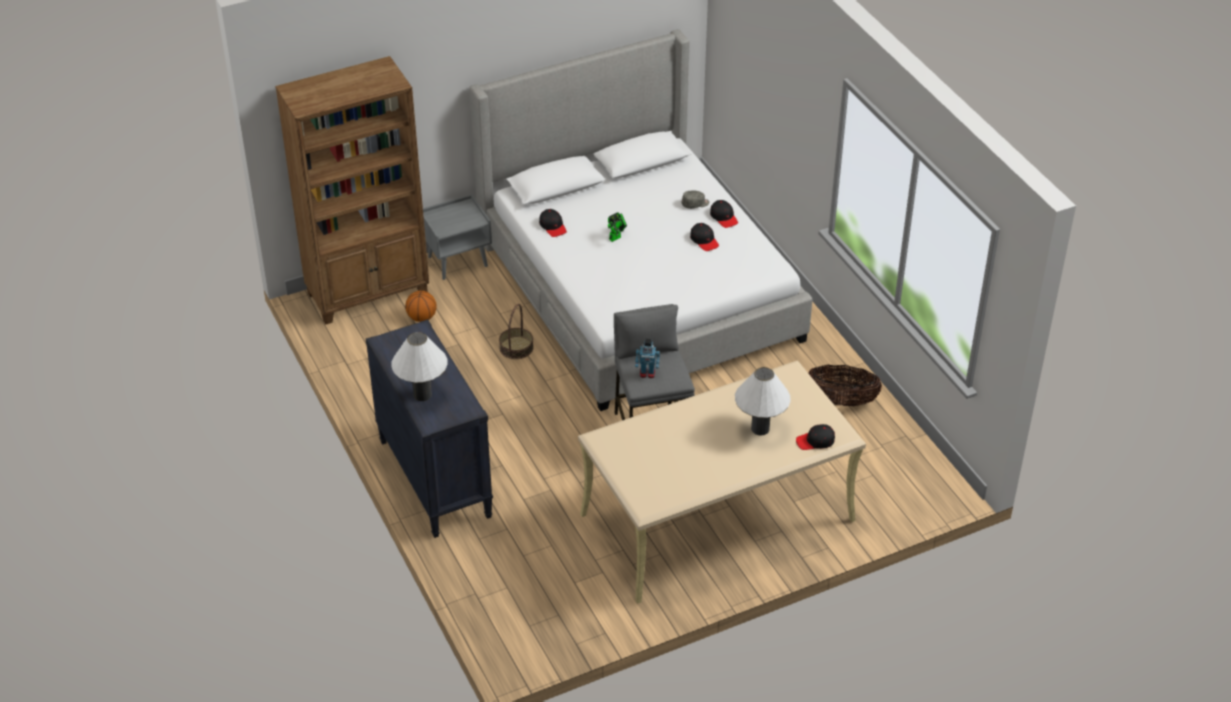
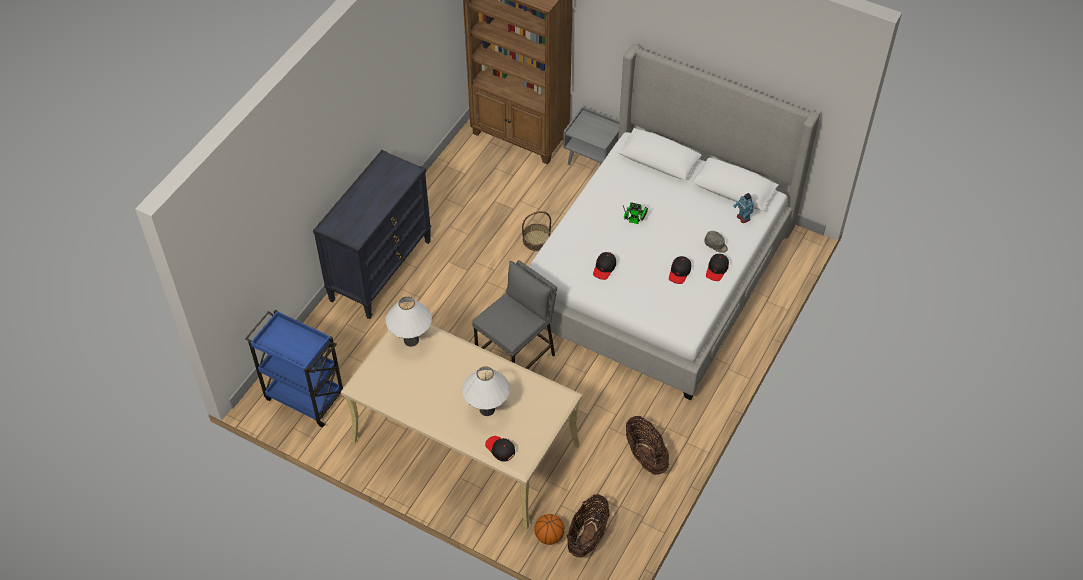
camera: 55 degrees right, 10 degrees up
white table lamp [391,332,447,401] -> white table lamp moved to [386,297,432,347]
basketball [405,291,437,322] -> basketball moved to [534,514,565,545]
black cap [539,209,567,237] -> black cap moved to [593,252,616,280]
toy robot [635,339,660,378] -> toy robot moved to [733,193,754,223]
none -> blue cart [245,309,343,427]
none -> basket [567,494,610,557]

